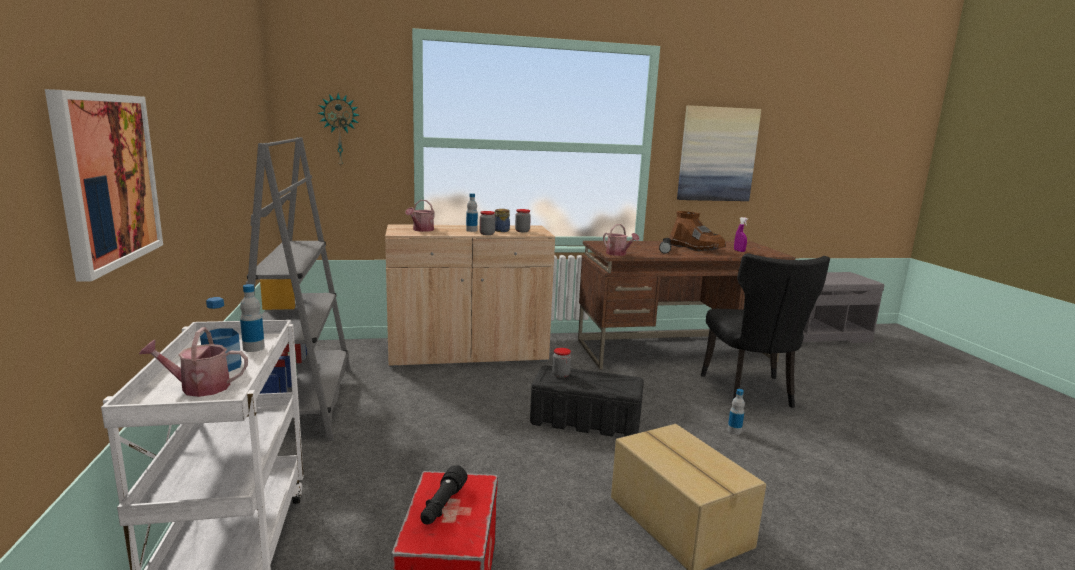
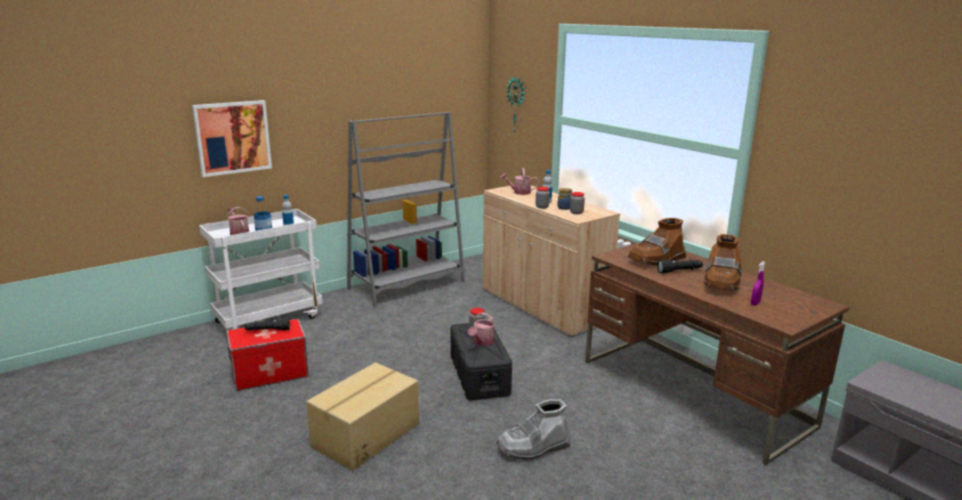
camera: 65 degrees right, 5 degrees up
watering can [603,224,639,256] -> watering can moved to [468,312,495,346]
picture [677,105,761,201] -> none
black chair [701,253,830,408] -> none
bottle [728,389,745,435] -> grey boot [496,399,571,460]
none -> brown boot [628,218,686,266]

